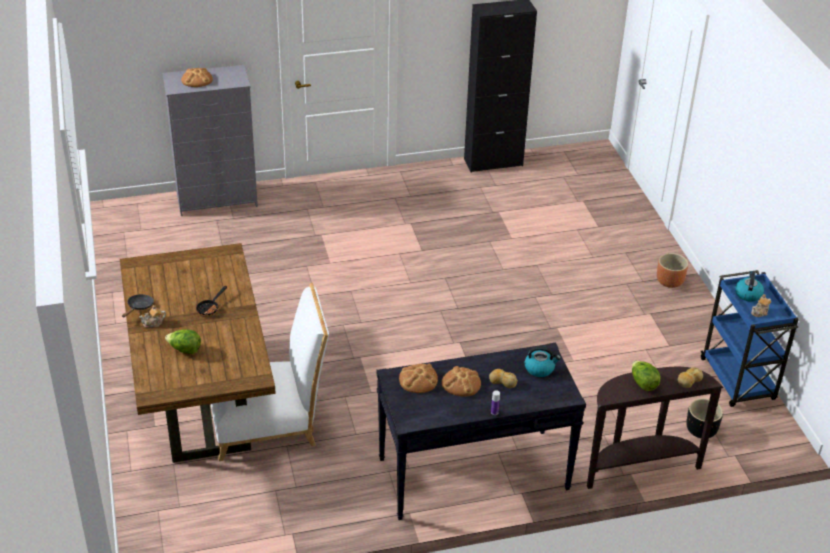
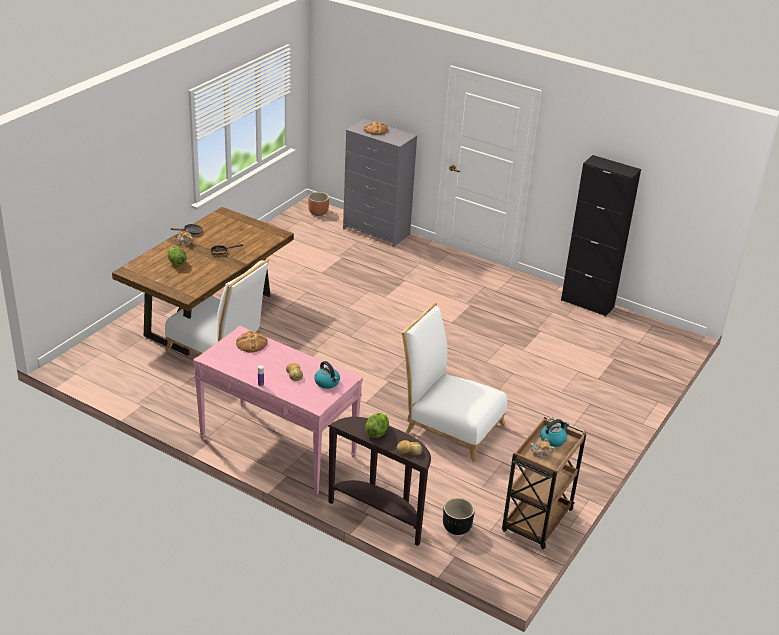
camera: 45 degrees right, 5 degrees down
black console table [376,343,586,520] -> pink console table [193,326,363,495]
bread [442,366,481,396] -> none
brown planter [657,253,688,288] -> brown planter moved to [308,192,329,216]
blue cart [701,270,799,407] -> brown cart [502,417,586,550]
none -> white chair [402,303,507,462]

